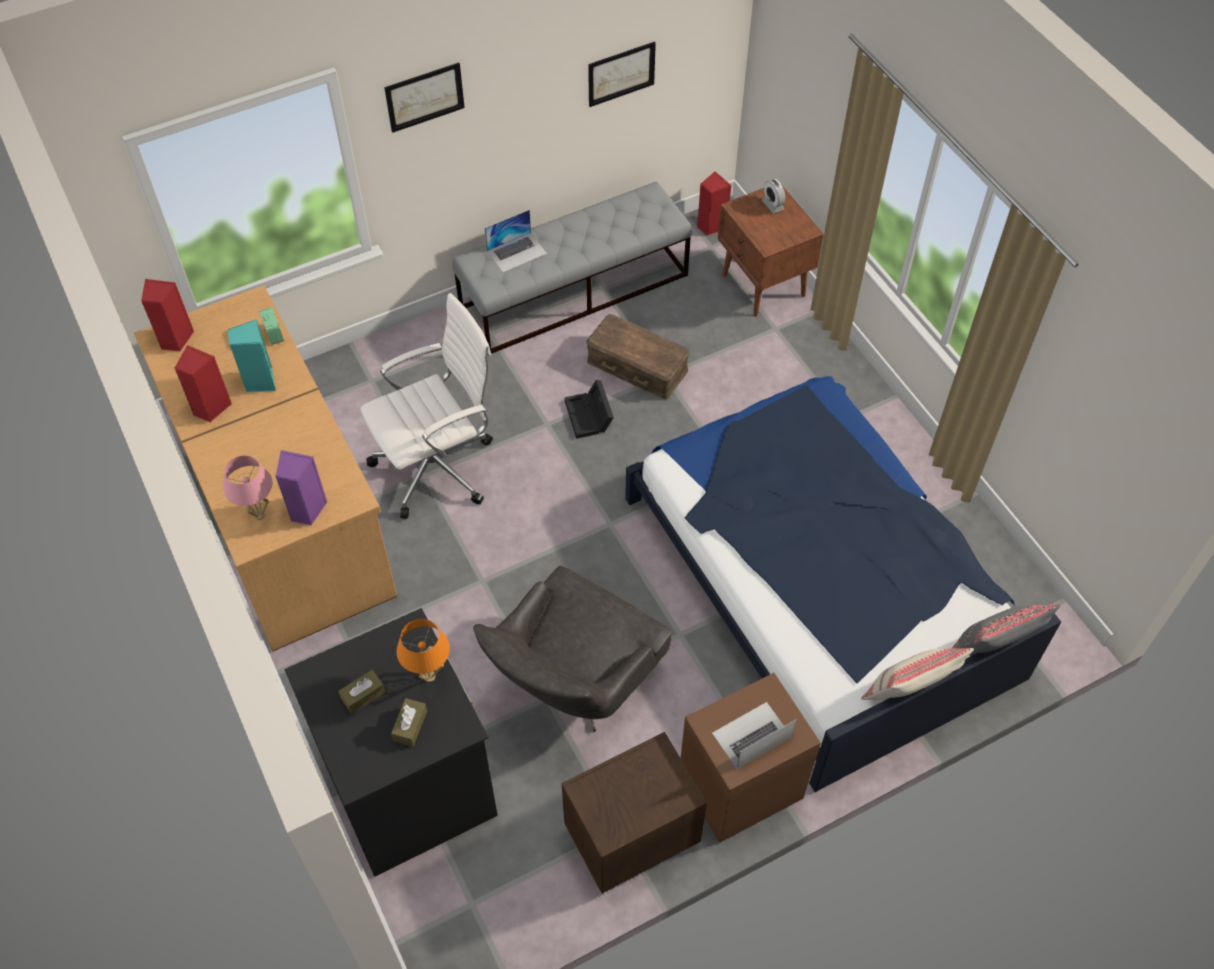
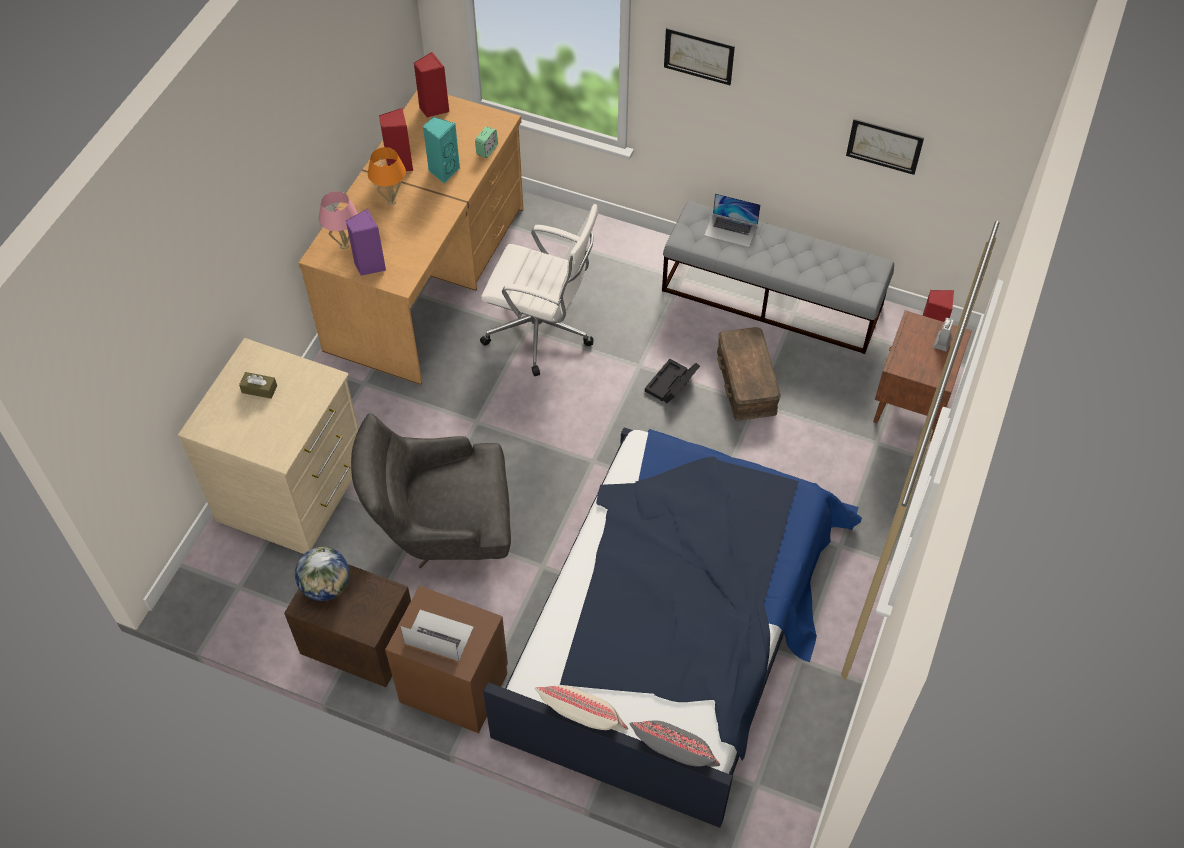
camera: 50 degrees right, 0 degrees up
black dresser [284,608,498,877] -> beige dresser [178,338,359,554]
brown tissue box [391,698,427,746] -> none
orange table lamp [397,619,450,682] -> orange table lamp moved to [368,147,406,205]
none -> globe [295,547,350,601]

